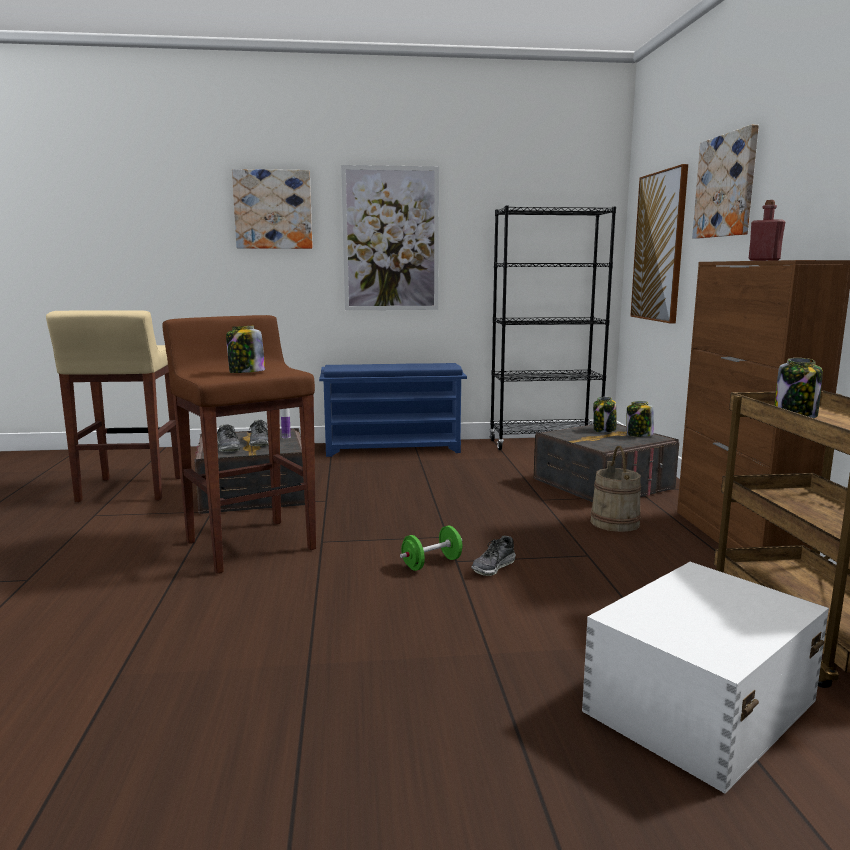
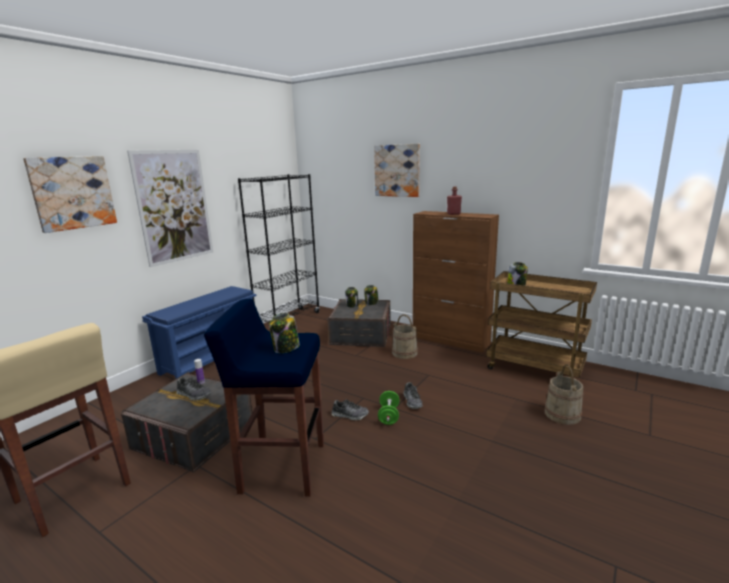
camera: 50 degrees left, 5 degrees up
brown stool [162,315,316,574] -> blue stool [204,299,324,497]
shoe [217,424,240,452] -> shoe moved to [332,399,369,420]
white storage box [582,562,829,793] -> beige bucket [545,364,583,425]
picture [630,164,688,323] -> none

